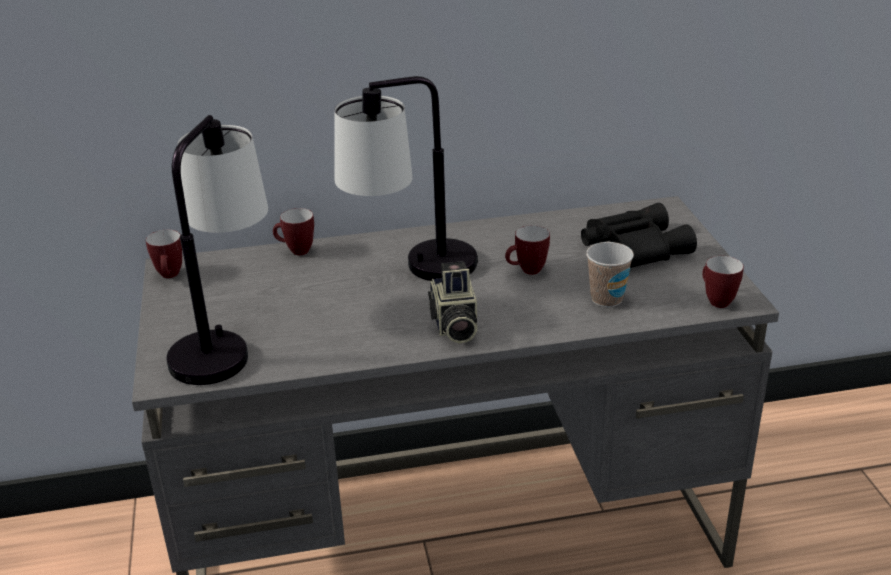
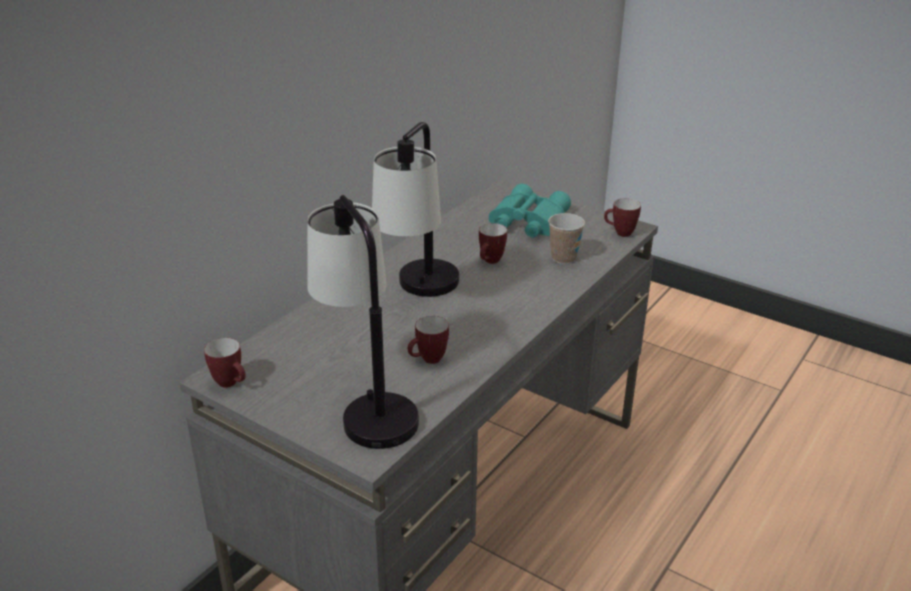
camera: 45 degrees left, 0 degrees up
mug [273,208,314,255] -> mug moved to [408,316,449,364]
camera [428,261,477,344] -> none
black binoculars [581,203,697,268] -> turquoise binoculars [489,184,571,238]

